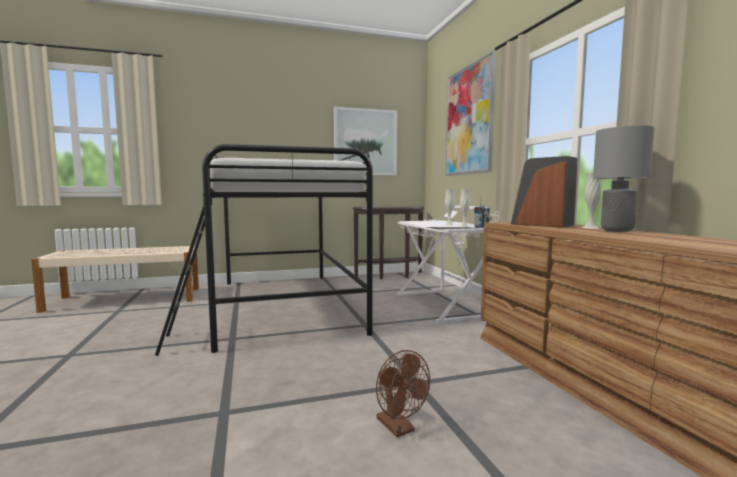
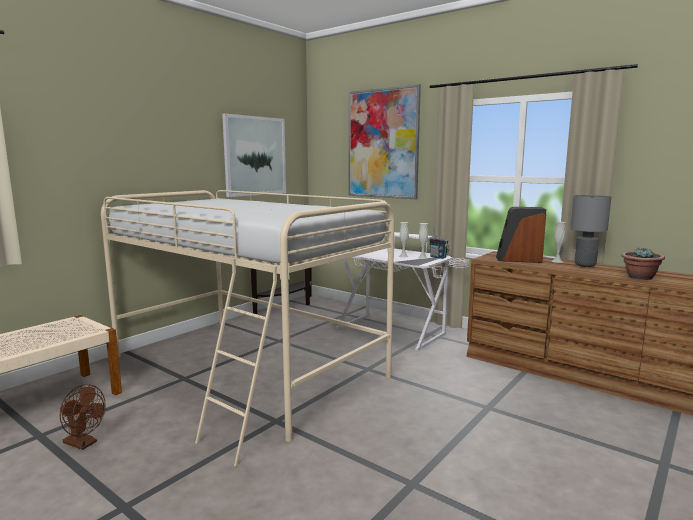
camera: 35 degrees left, 5 degrees up
black bed [155,144,373,356] -> beige bed [101,190,394,467]
brown fan [376,350,430,437] -> brown fan moved to [60,384,106,450]
none -> potted plant [621,248,665,280]

